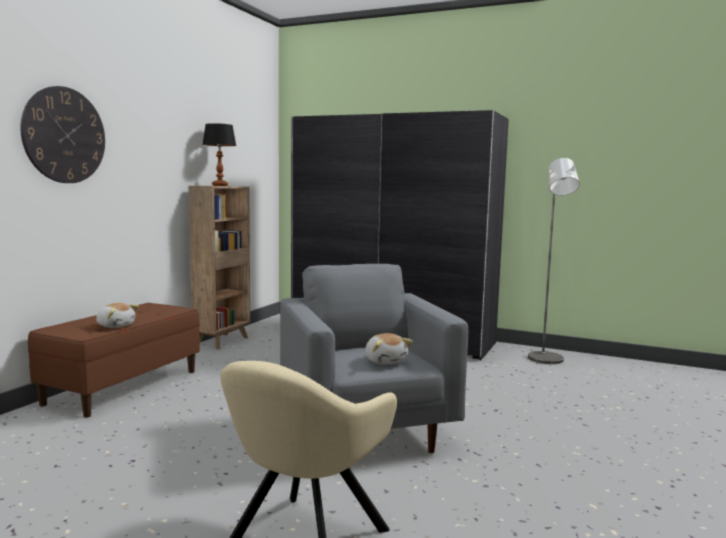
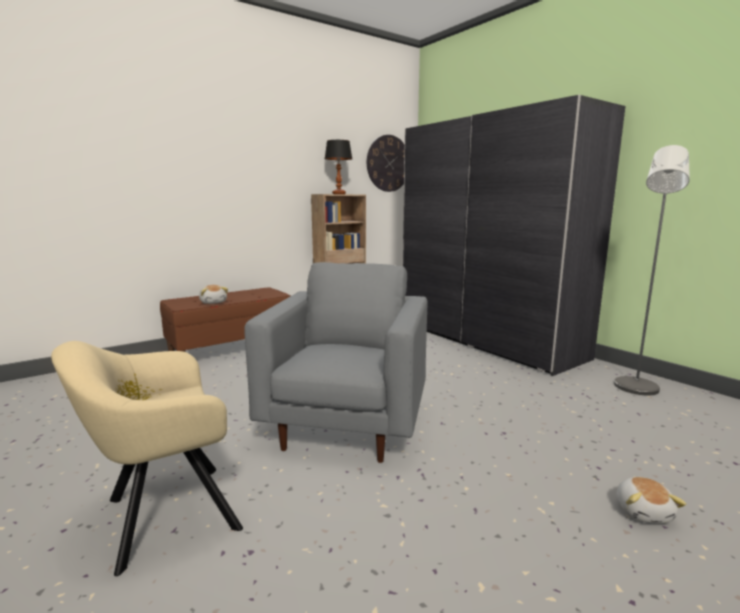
camera: 30 degrees right, 5 degrees up
wall clock [20,86,105,183] -> wall clock moved to [367,135,405,192]
plush toy [365,333,413,365] -> plush toy moved to [616,477,686,524]

